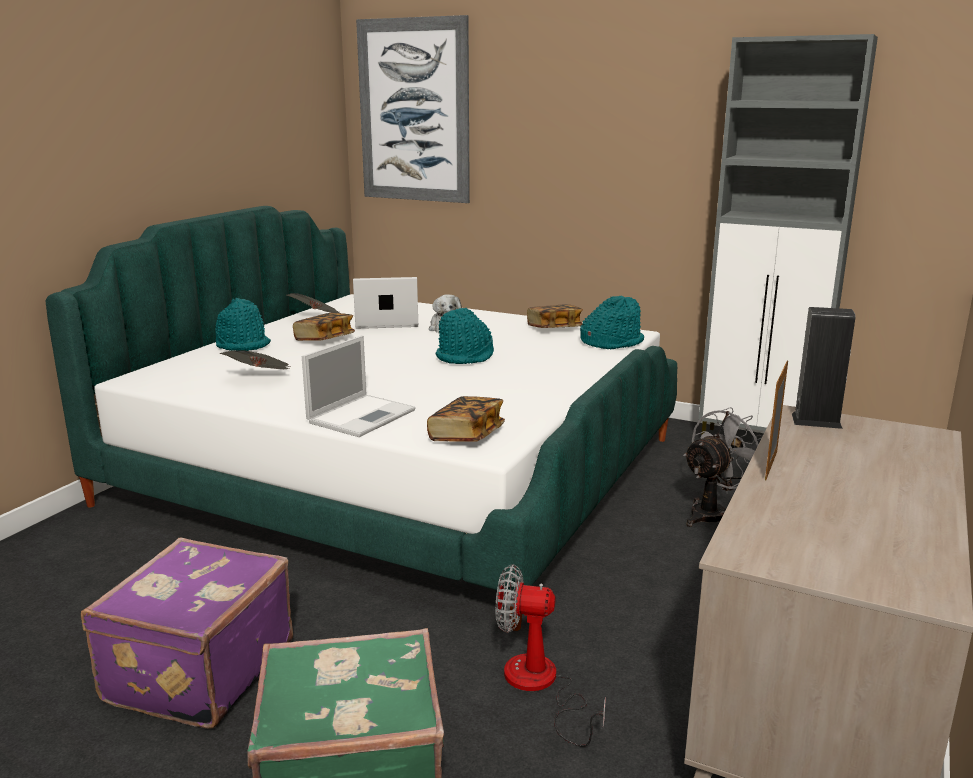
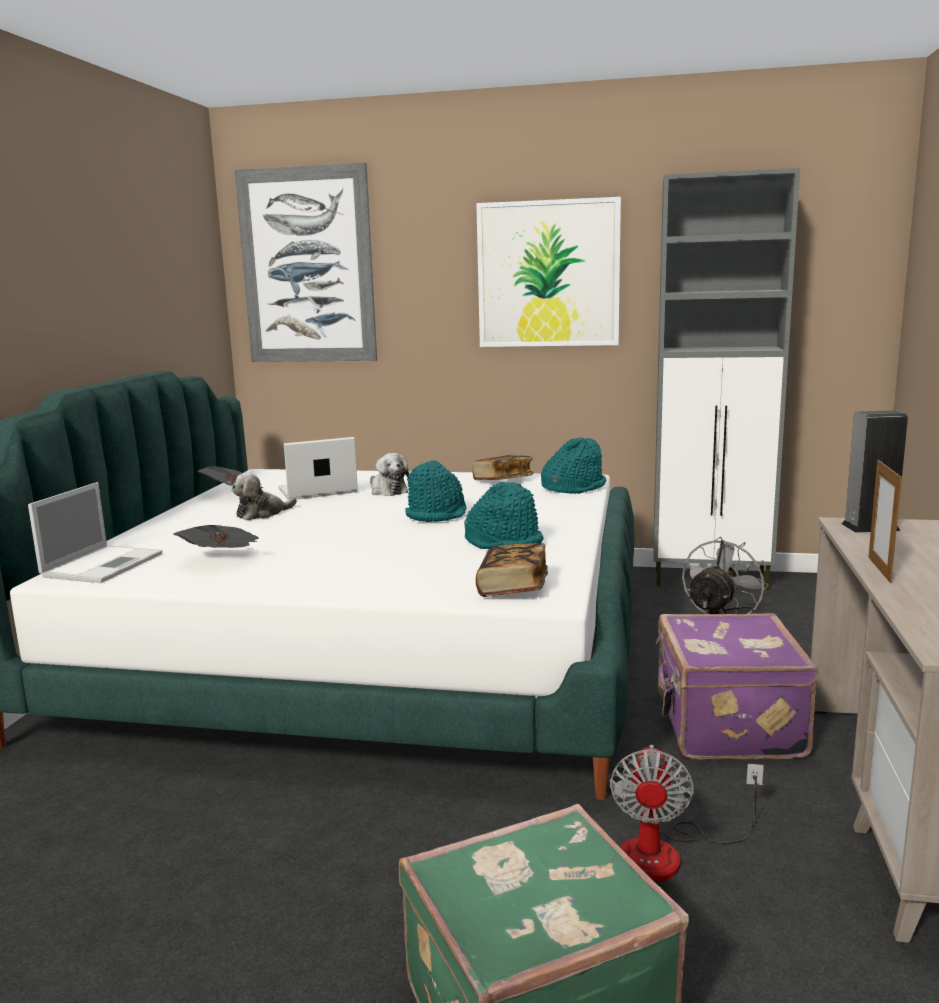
camera: 15 degrees left, 5 degrees down
purple suitcase [81,537,293,729] -> purple suitcase moved to [656,613,818,759]
turquoise hat [215,298,271,351] -> turquoise hat moved to [464,482,544,549]
book [293,313,355,341] -> plush toy [231,472,297,521]
laptop [302,335,416,437] -> laptop moved to [28,482,162,583]
fan [495,564,606,747] -> fan turned 75 degrees counterclockwise [610,745,764,882]
none -> picture [476,197,621,347]

